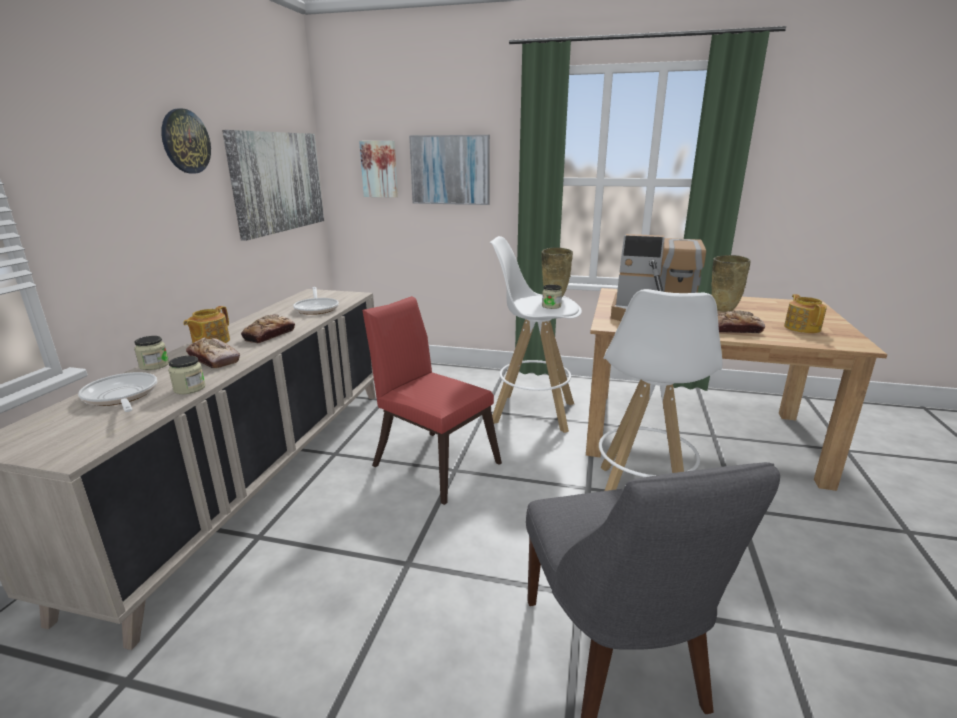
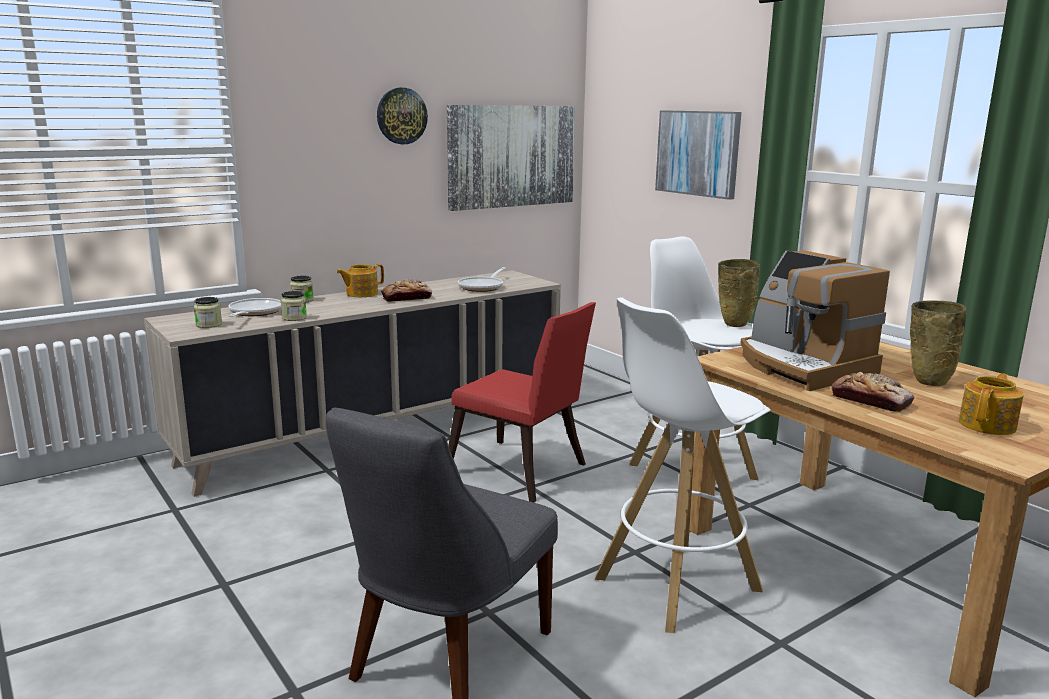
camera: 40 degrees right, 5 degrees down
bread [186,337,240,368] -> none
picture [359,141,398,198] -> none
red chair [362,296,502,505] -> red chair turned 135 degrees clockwise [448,302,596,503]
jar [542,284,562,309] -> jar moved to [194,297,222,328]

